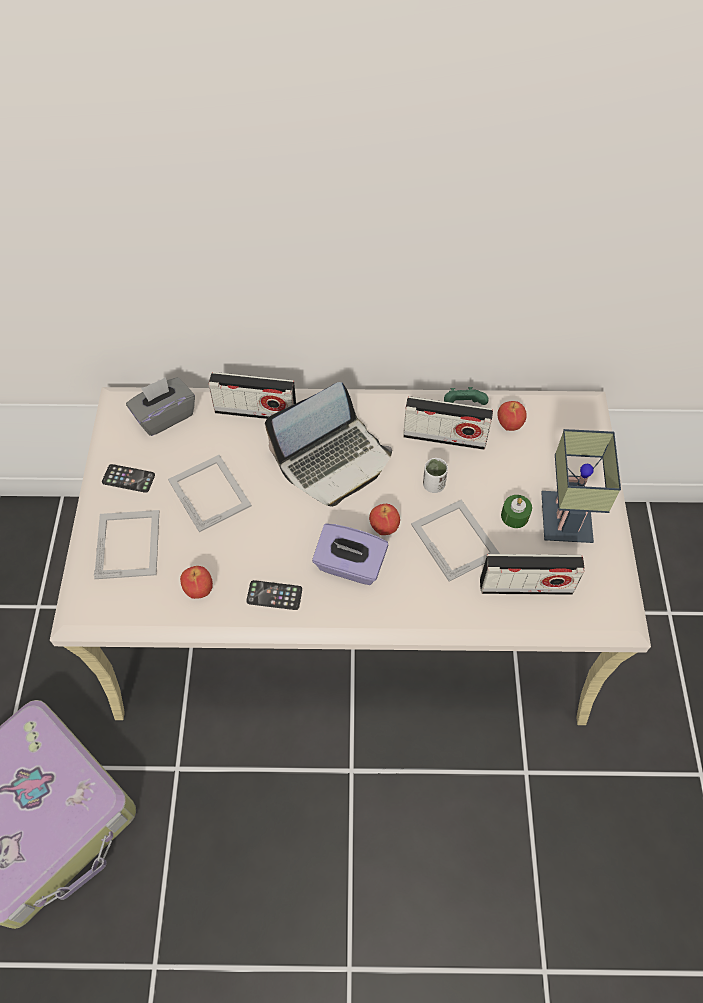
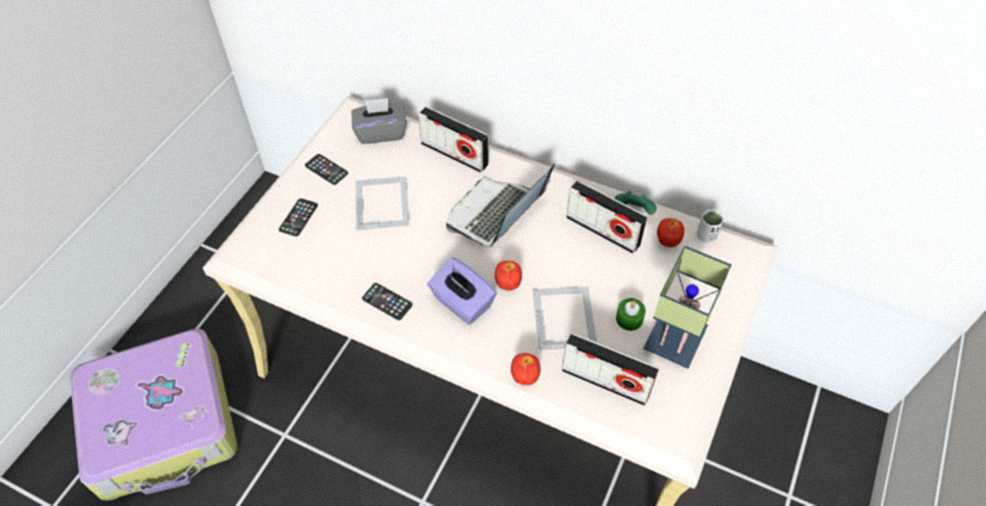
camera: 25 degrees right, 5 degrees down
picture frame [94,510,159,579] -> phone [279,198,318,237]
apple [180,566,213,599] -> apple moved to [511,353,541,385]
laptop [265,382,392,507] -> laptop turned 135 degrees clockwise [446,164,555,247]
white cup [423,458,448,493] -> white cup moved to [697,210,724,243]

